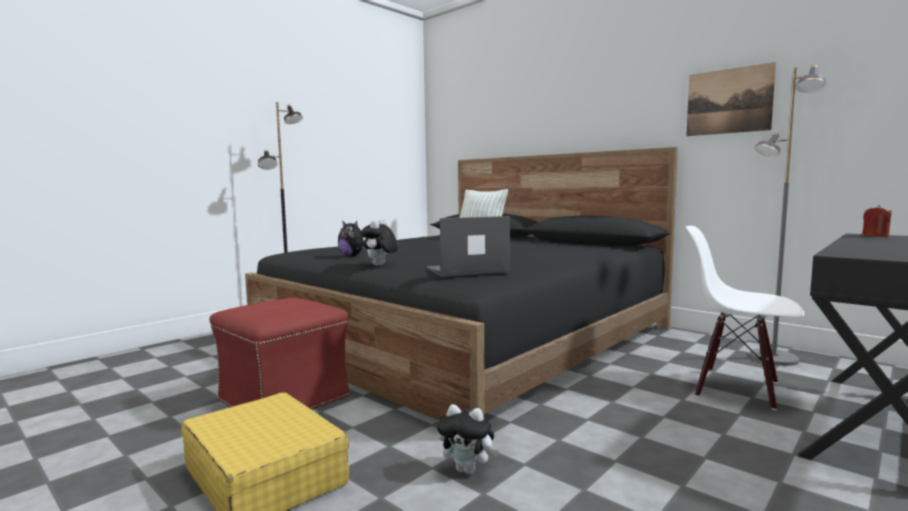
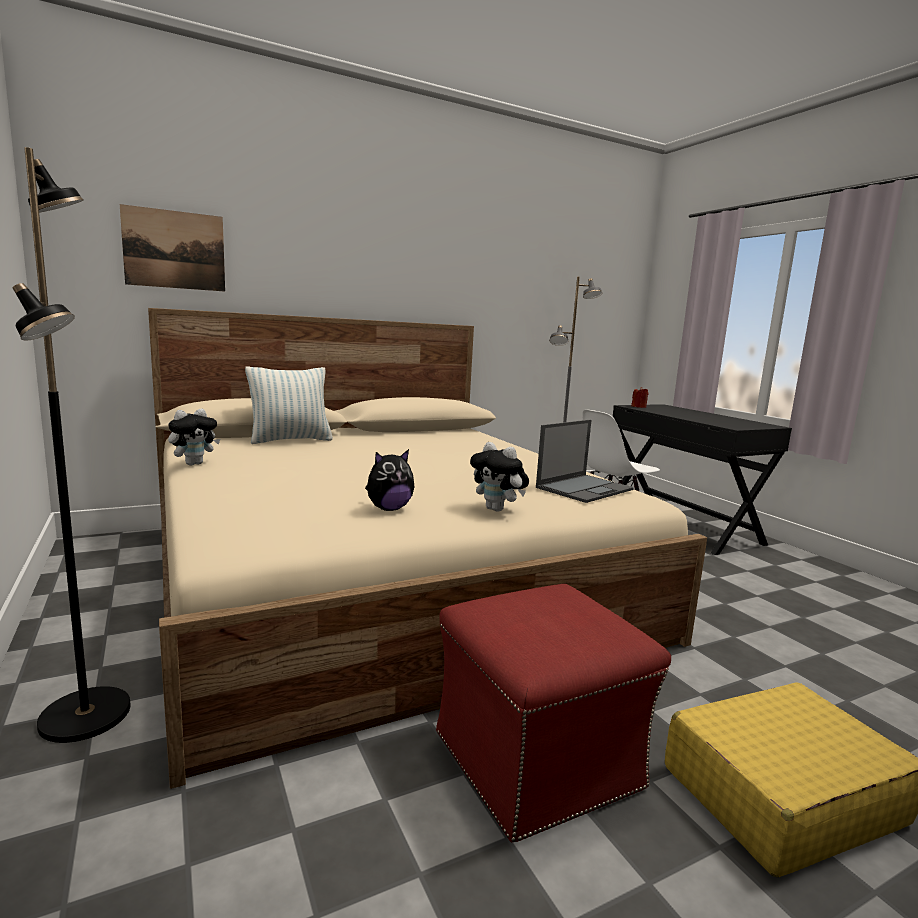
camera: 70 degrees left, 5 degrees up
black bed [245,147,678,420] -> beige bed [148,308,707,789]
laptop [426,216,510,277] -> laptop turned 135 degrees counterclockwise [536,420,634,503]
plush toy [437,404,499,474] -> plush toy moved to [168,409,220,465]
picture [686,62,776,136] -> picture moved to [120,204,225,291]

